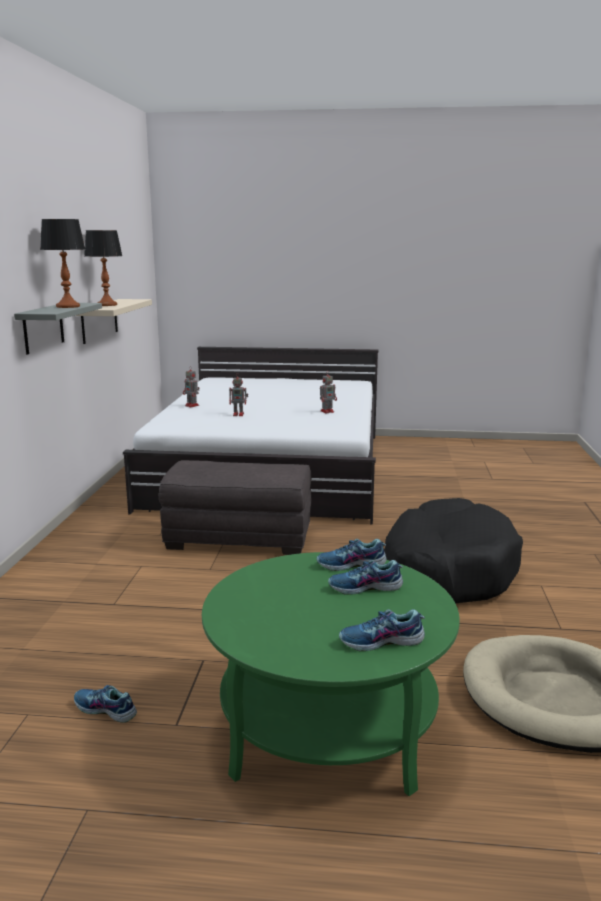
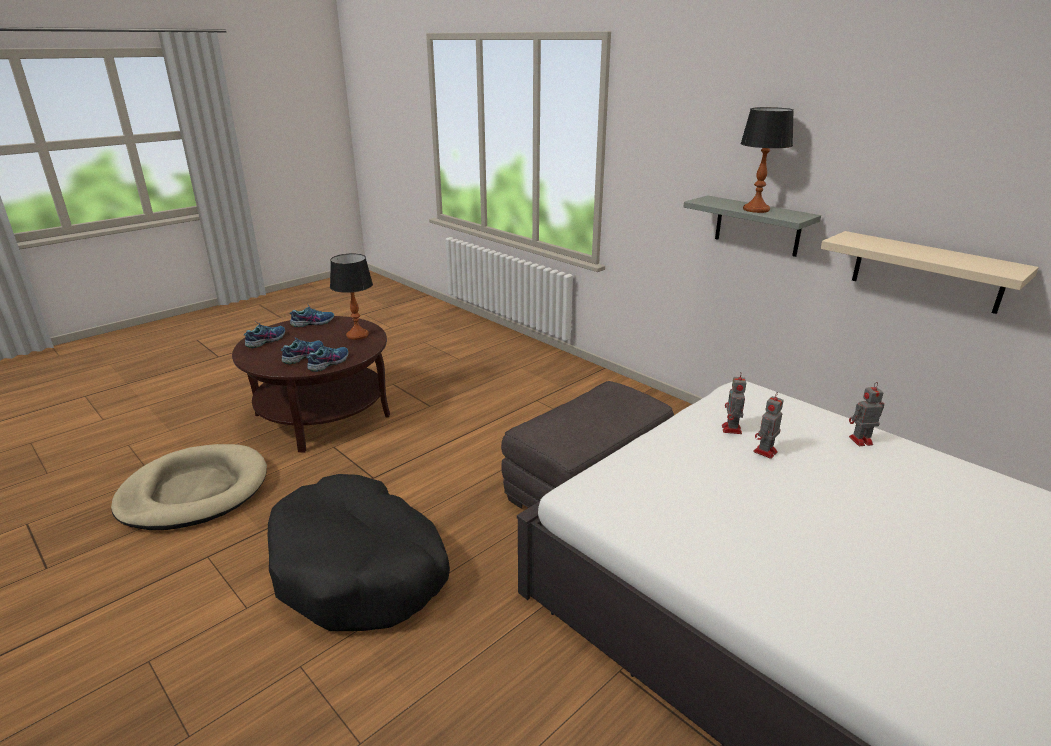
camera: 130 degrees right, 10 degrees up
shoe [74,685,137,723] -> shoe moved to [289,305,334,327]
table lamp [84,230,122,306] -> table lamp moved to [330,254,373,340]
green coffee table [202,552,460,796] -> brown coffee table [232,316,390,452]
toy robot [320,371,337,414] -> toy robot moved to [722,373,746,434]

